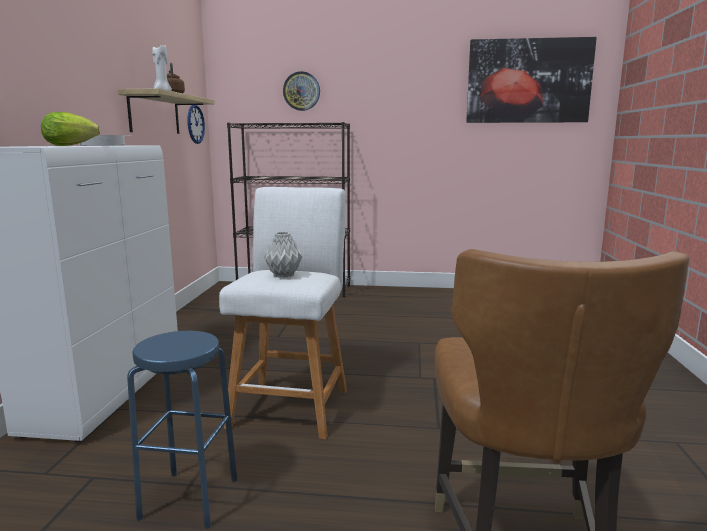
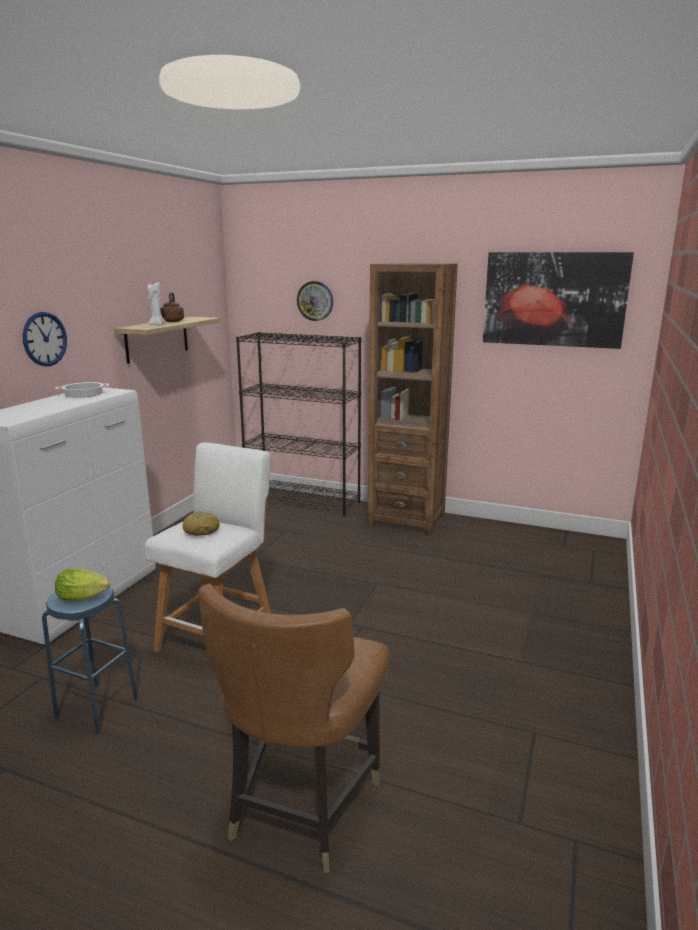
camera: 15 degrees right, 5 degrees up
lettuce [41,112,100,146] -> lettuce moved to [55,568,110,601]
wall clock [188,105,205,144] -> wall clock moved to [23,312,67,366]
grey vase [264,232,302,278] -> bread [183,511,219,536]
none -> brown bookcase [367,263,458,536]

